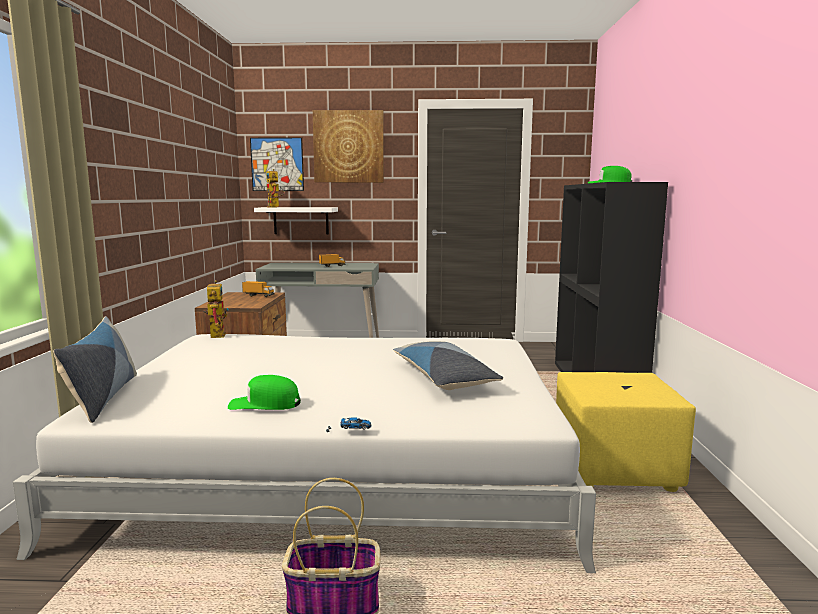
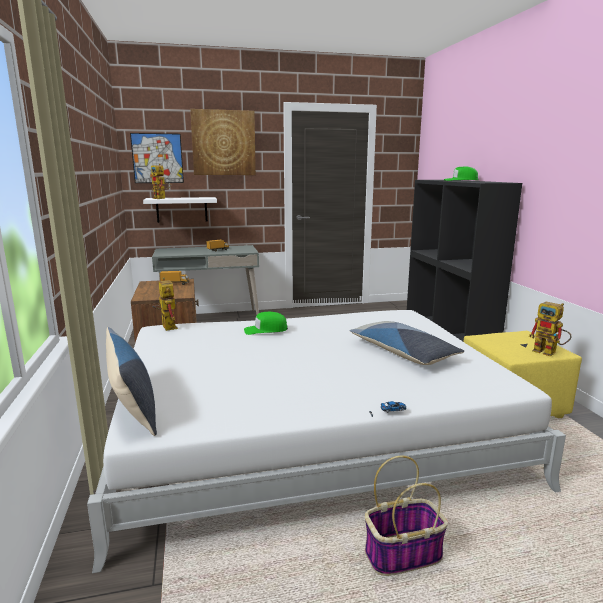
camera: 15 degrees left, 5 degrees up
green cap [228,375,301,410] -> green cap moved to [244,312,288,335]
none -> toy robot [529,302,572,356]

